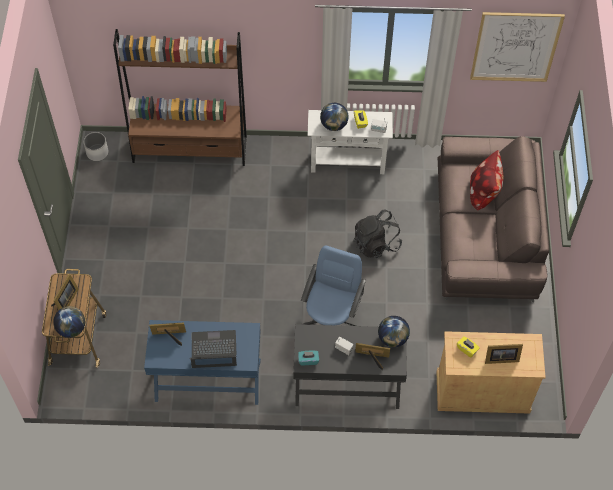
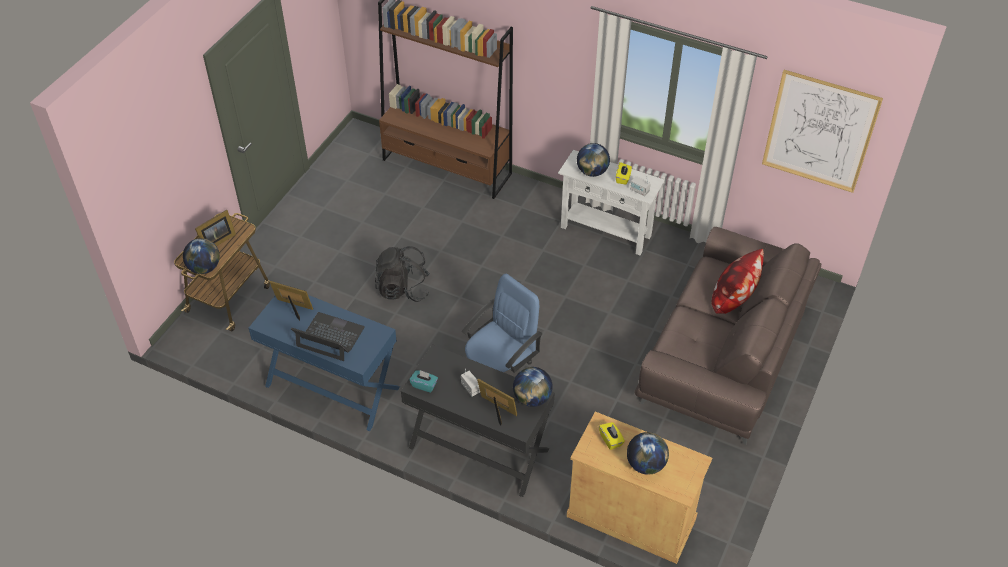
camera: 25 degrees right, 10 degrees down
white planter [84,132,109,161] -> none
black backpack [353,209,402,258] -> black backpack moved to [375,246,430,302]
picture frame [485,344,523,364] -> globe [627,432,669,475]

